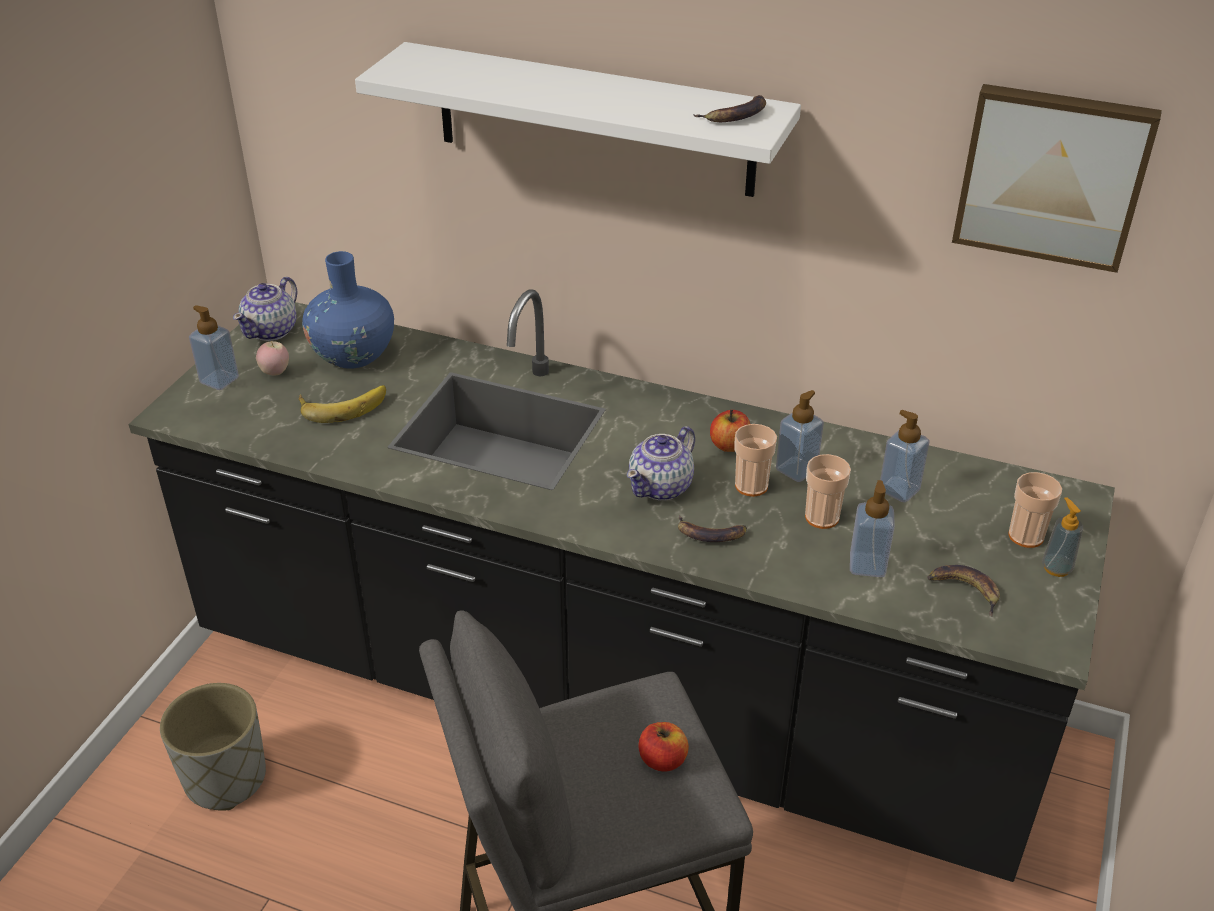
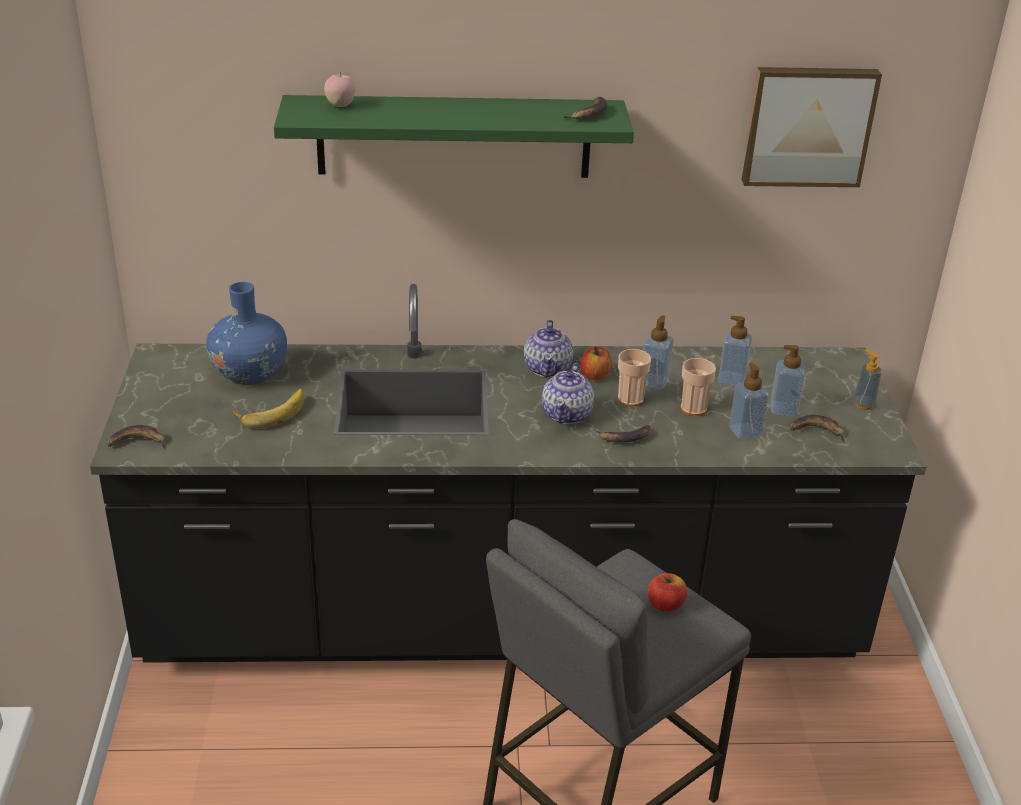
camera: 25 degrees left, 5 degrees down
grey planter [160,683,266,811] -> none
soap dispenser [189,305,239,390] -> soap dispenser moved to [770,345,805,416]
teapot [233,277,297,341] -> teapot moved to [524,320,573,377]
apple [256,341,289,375] -> apple moved to [324,71,355,107]
white shelf [355,42,801,197] -> green shelf [274,95,634,178]
cup [1008,472,1062,548] -> none
none -> banana [107,425,166,450]

